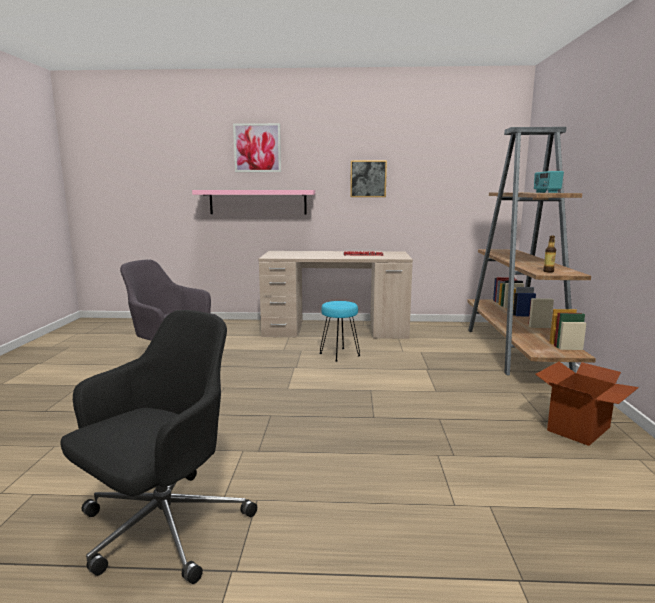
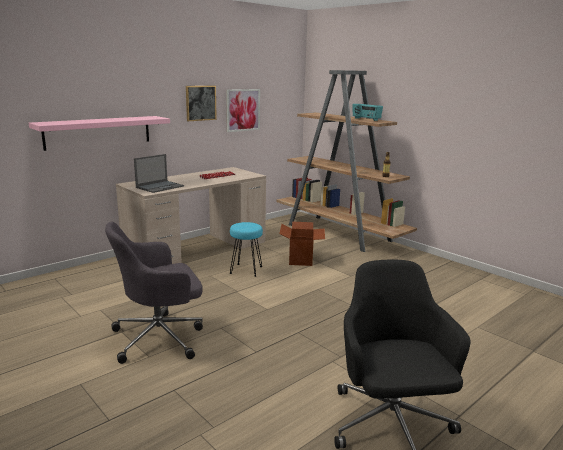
camera: 45 degrees left, 5 degrees up
picture [233,123,281,172] -> picture moved to [226,89,260,132]
cardboard box [535,362,639,446] -> cardboard box moved to [279,222,325,266]
none -> laptop [134,154,184,193]

